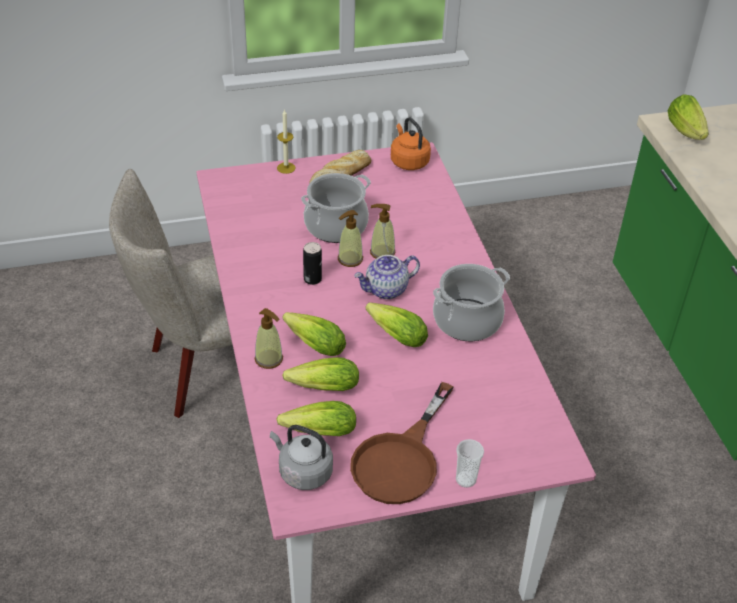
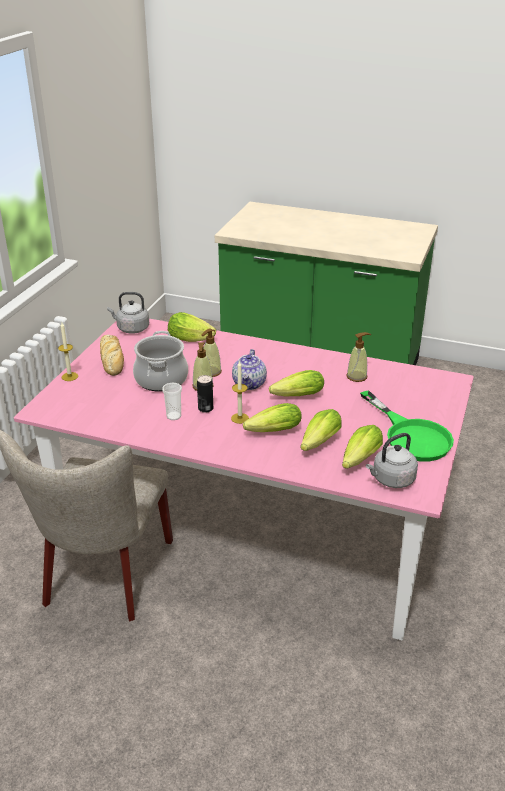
camera: 55 degrees left, 10 degrees down
soap dispenser [255,308,283,369] -> soap dispenser moved to [346,332,371,382]
brown frying pan [350,382,454,504] -> green frying pan [360,390,454,462]
orange kettle [391,117,431,170] -> grey kettle [107,292,149,334]
cooking pot [433,264,510,341] -> none
cup [456,439,484,488] -> cup moved to [162,383,182,420]
lettuce [667,94,709,140] -> lettuce moved to [168,312,216,342]
none -> candle [231,361,249,424]

